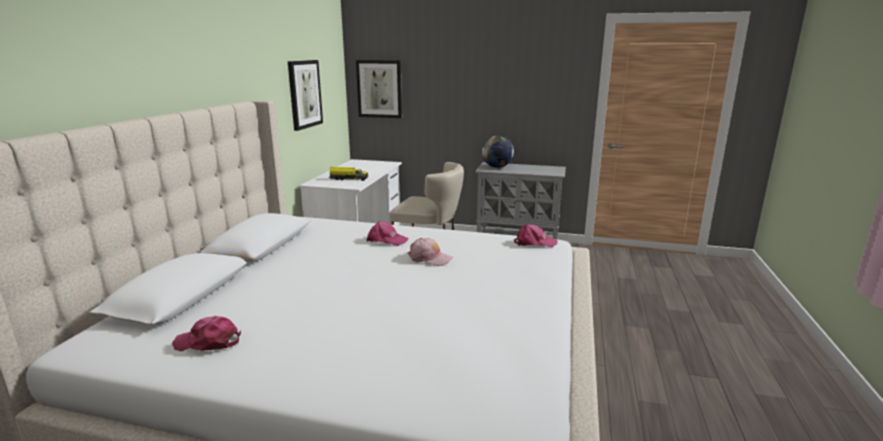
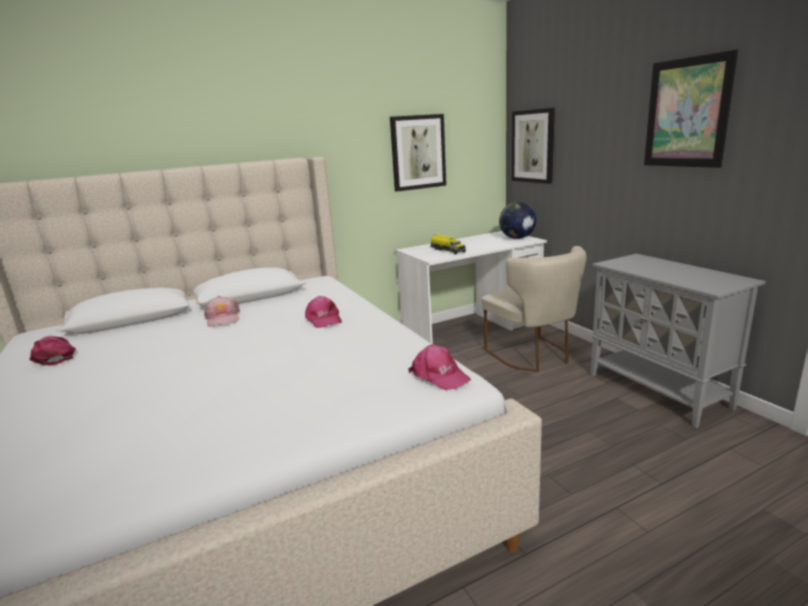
camera: 50 degrees right, 0 degrees up
pink cap [408,238,453,266] -> pink cap moved to [204,296,240,327]
globe [482,135,514,168] -> globe moved to [499,202,536,239]
none -> picture [644,49,738,168]

